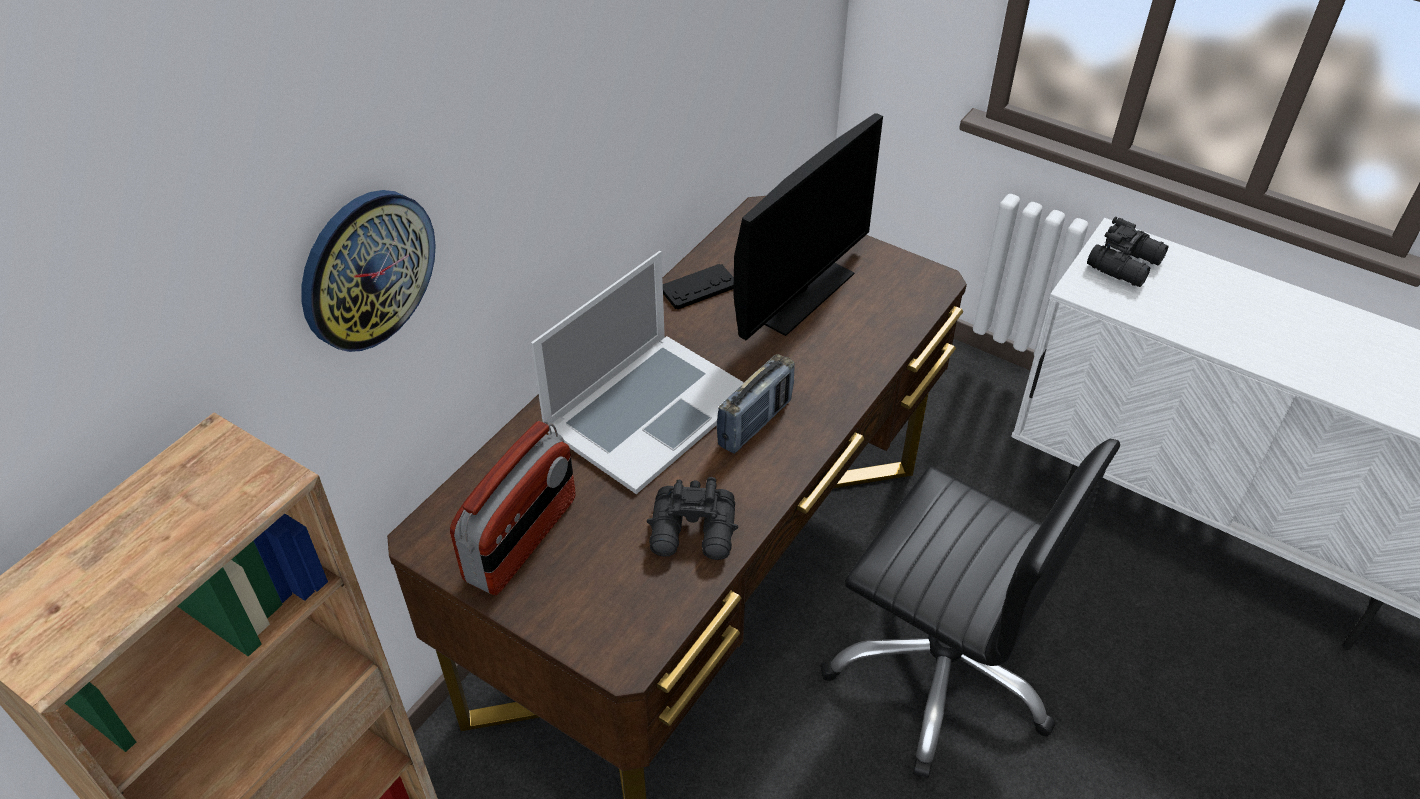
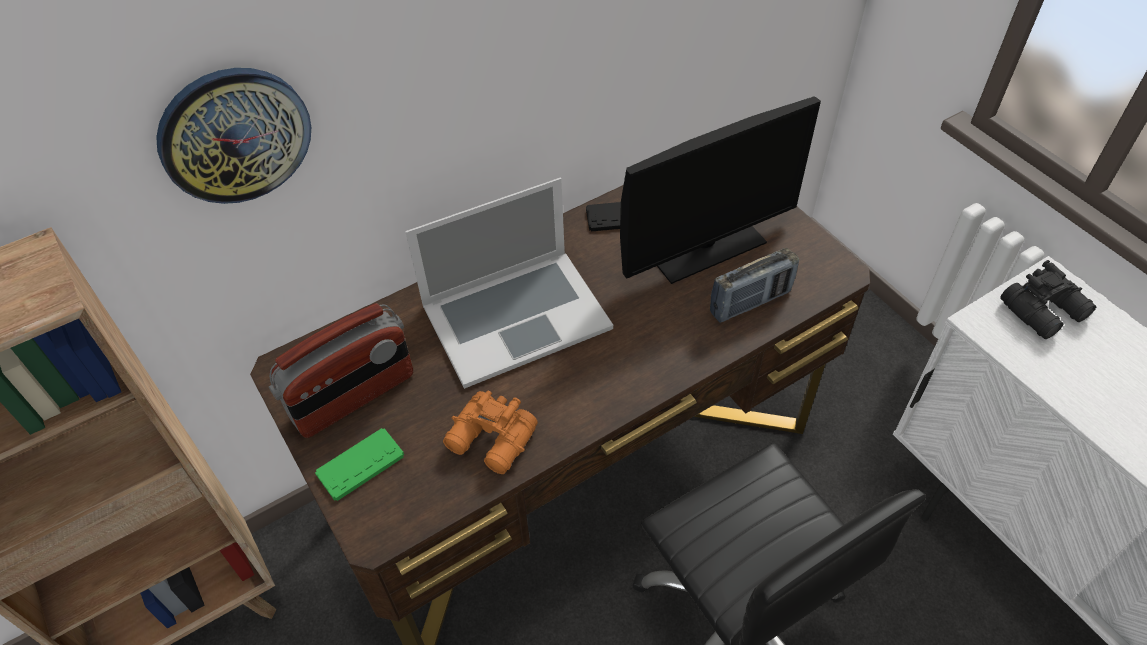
camera: 25 degrees right, 5 degrees up
black binoculars [647,477,738,560] -> orange binoculars [443,391,538,474]
radio [716,354,794,454] -> radio moved to [710,248,799,323]
none -> green game controller [315,428,404,501]

